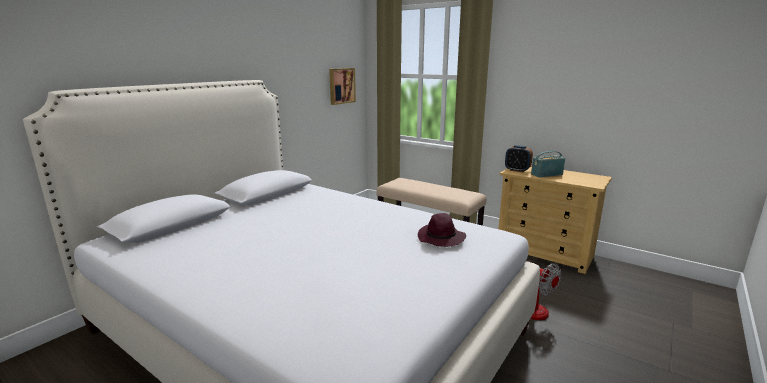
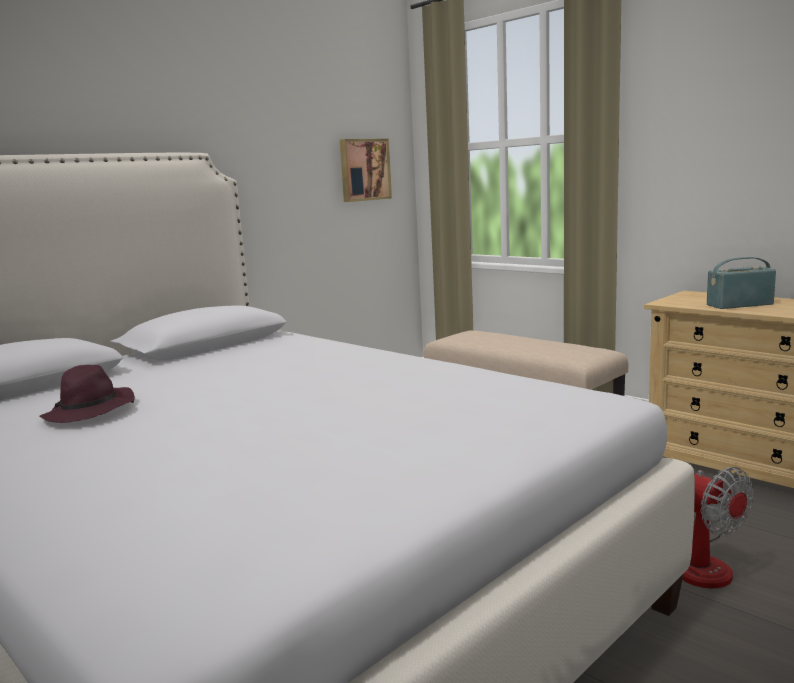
camera: 10 degrees right, 5 degrees down
purple hat [418,213,466,247] -> purple hat moved to [40,365,135,423]
alarm clock [505,145,533,172] -> none

